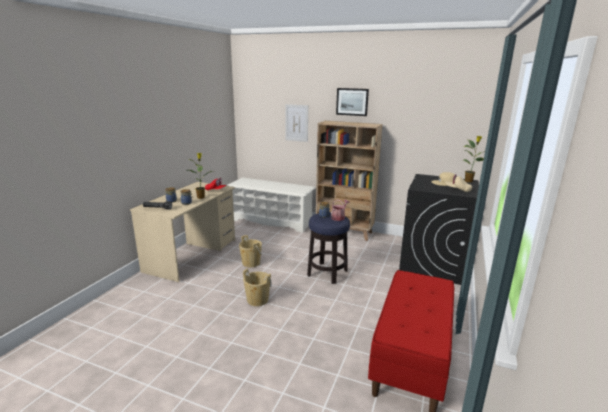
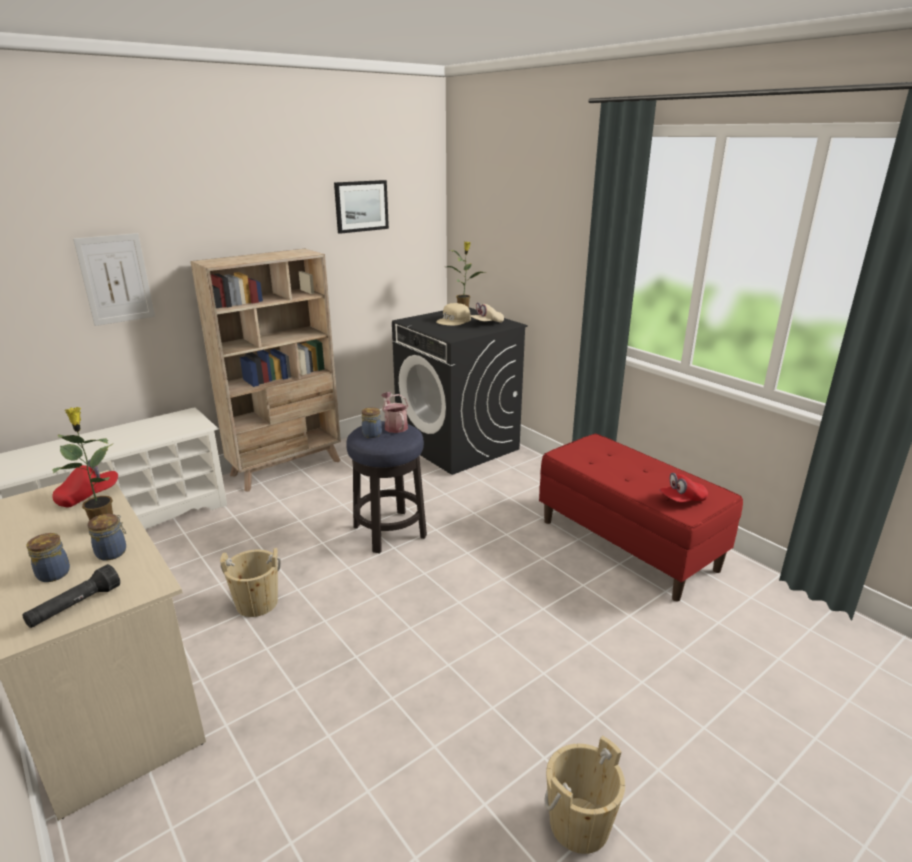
camera: 60 degrees left, 5 degrees up
beige bucket [243,269,272,306] -> beige bucket moved to [545,736,625,854]
picture [336,88,369,116] -> picture moved to [334,180,389,234]
none -> red cap [659,473,708,503]

